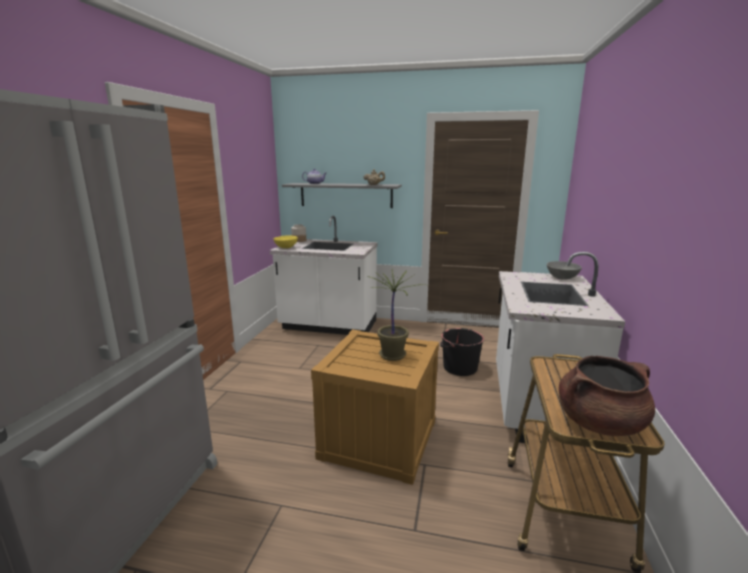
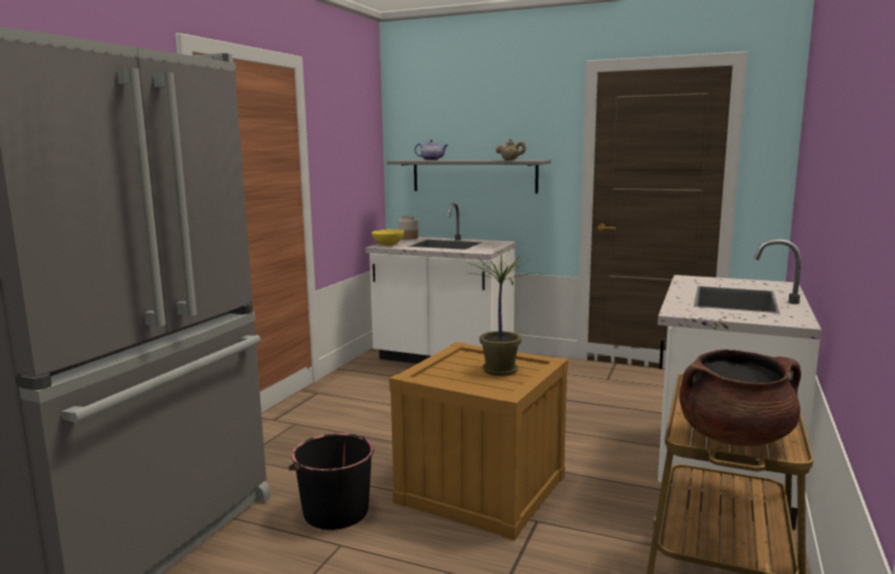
camera: 10 degrees right, 5 degrees down
black bucket [440,328,484,376] -> black bucket moved to [288,433,374,530]
grey bowl [547,261,582,280] -> none

